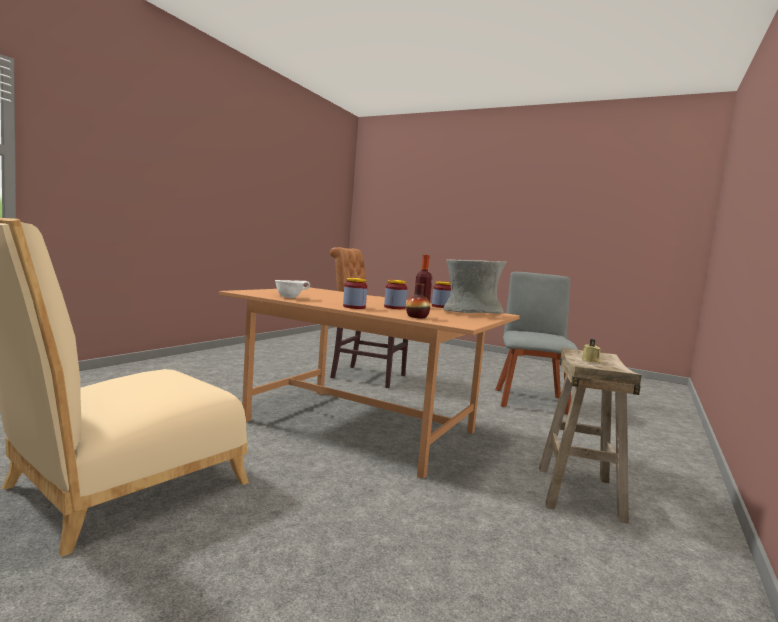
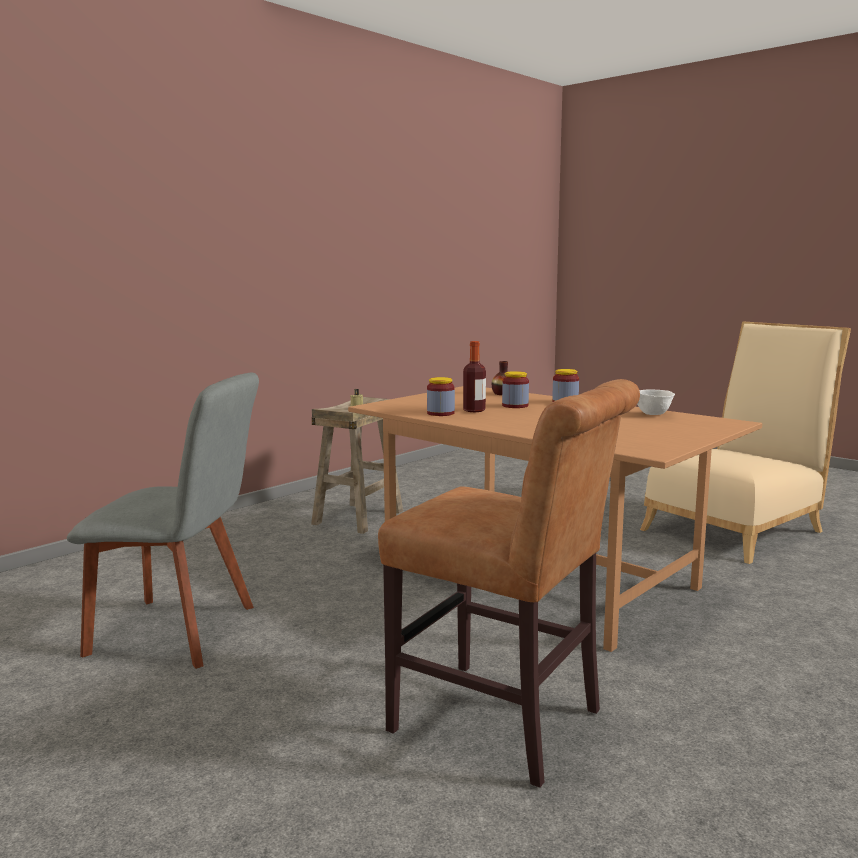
camera: 165 degrees left, 5 degrees up
grey vase [443,259,507,313] -> none
grey chair [495,272,579,415] -> grey chair turned 105 degrees counterclockwise [67,372,259,669]

